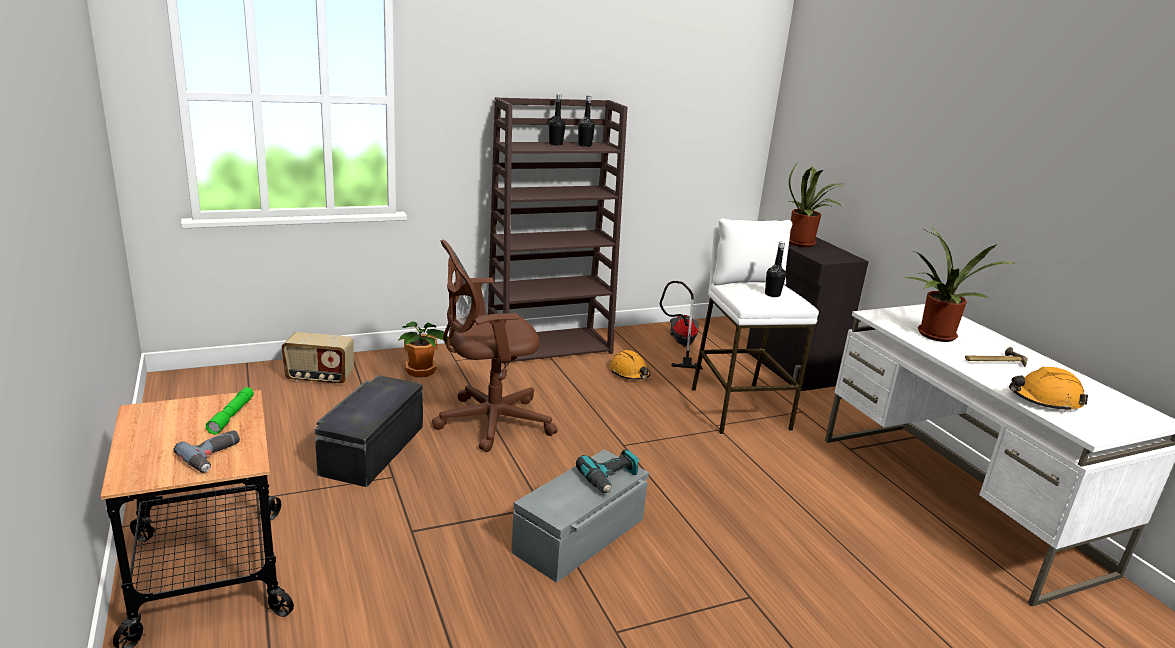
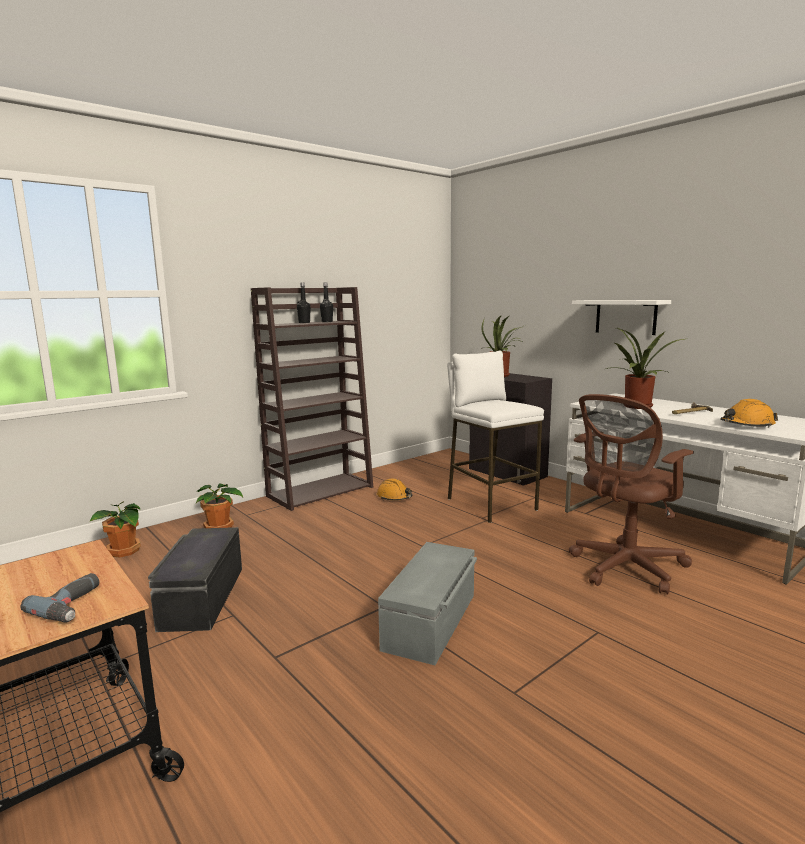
camera: 15 degrees left, 10 degrees down
green flashlight [206,387,254,434] -> none
radio [282,332,354,385] -> potted plant [89,501,141,558]
brown office chair [432,240,558,452] -> brown office chair moved to [569,394,694,595]
power drill [576,449,639,493] -> none
vacuum cleaner [660,281,703,369] -> none
black bottle [765,242,786,297] -> none
none -> white shelf [572,300,671,335]

